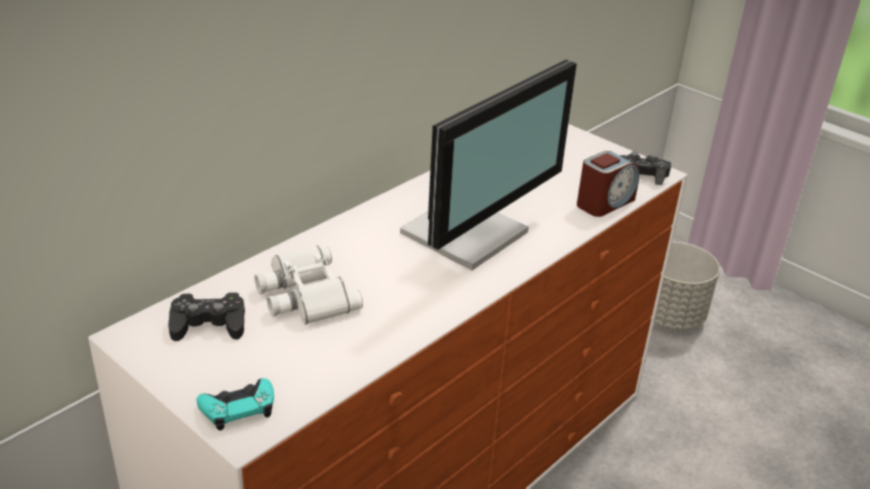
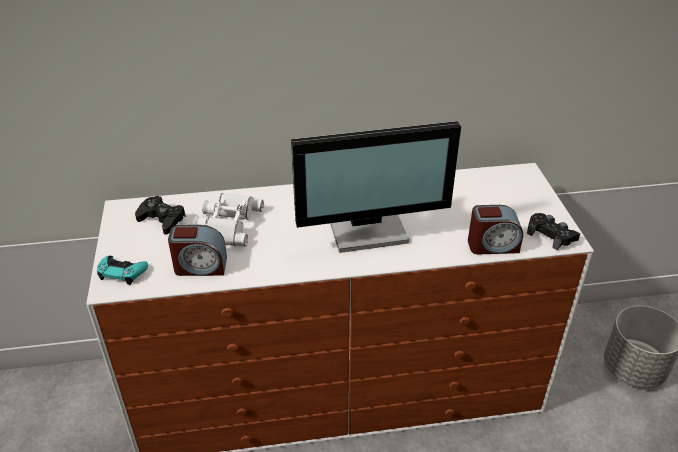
camera: 40 degrees right, 5 degrees up
none -> alarm clock [168,225,227,276]

